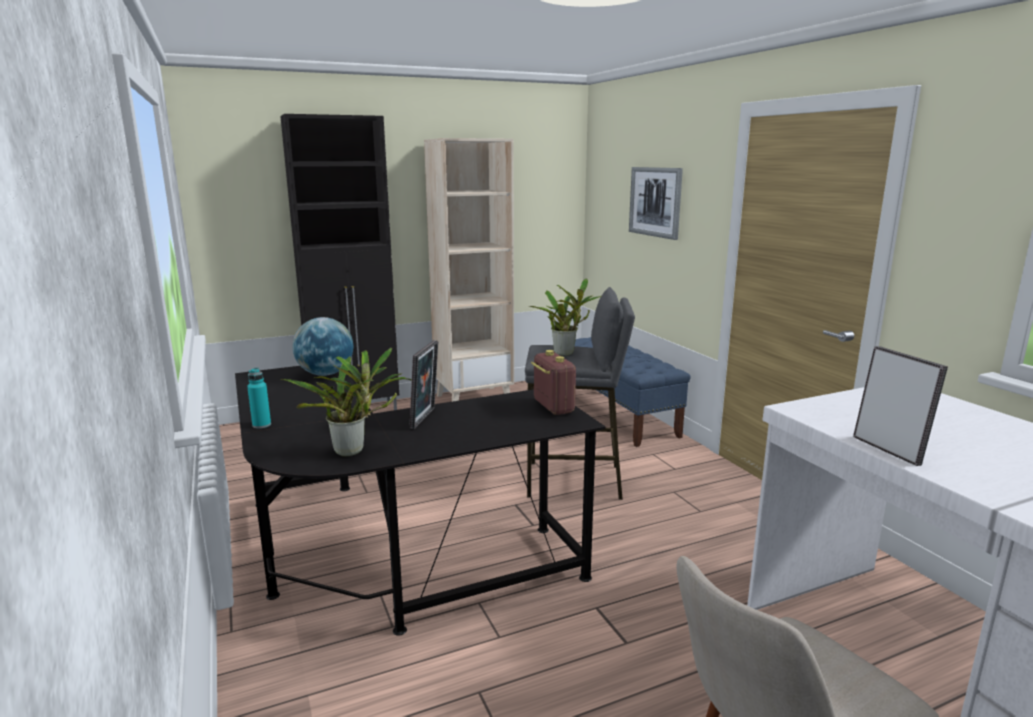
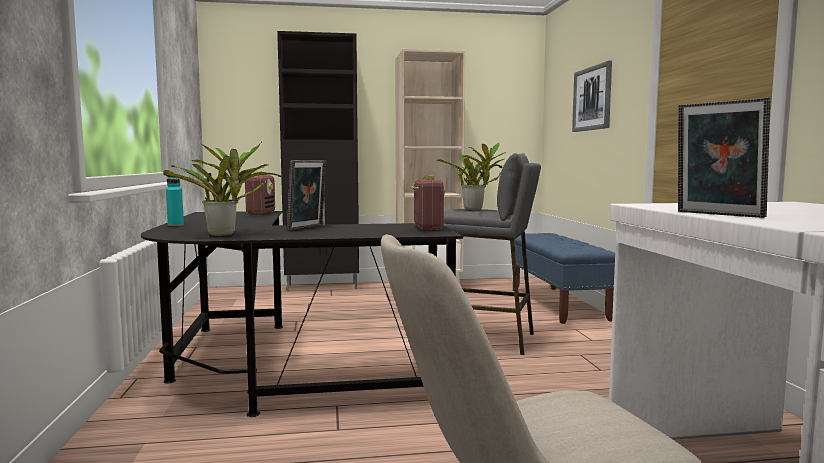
camera: 15 degrees right, 10 degrees down
globe [293,317,353,376] -> radio [244,173,275,215]
picture frame [853,346,948,466] -> picture frame turned 150 degrees clockwise [678,98,770,218]

